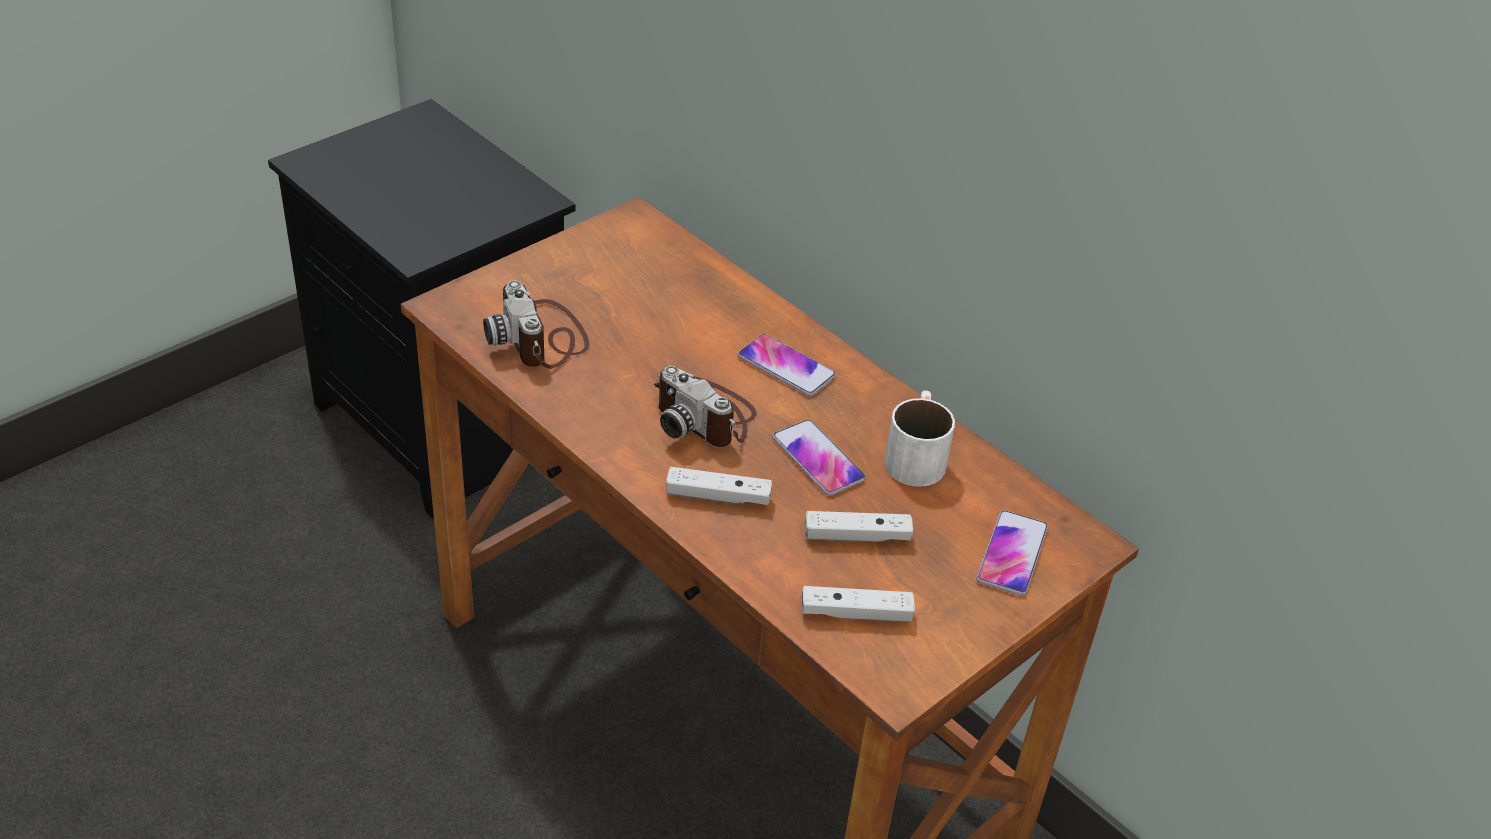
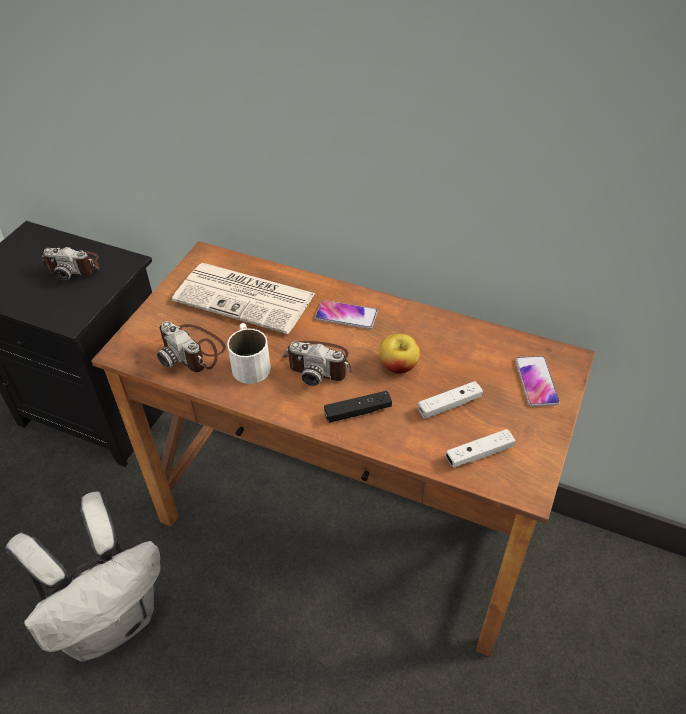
camera: 20 degrees left, 5 degrees up
white game controller [666,467,772,505] -> black game controller [324,391,392,423]
phone [772,419,866,496] -> apple [379,333,420,374]
white mug [884,390,955,487] -> white mug moved to [227,323,271,384]
none -> white backpack [5,491,161,662]
none -> camera [42,247,99,281]
none -> newspaper [172,263,316,334]

